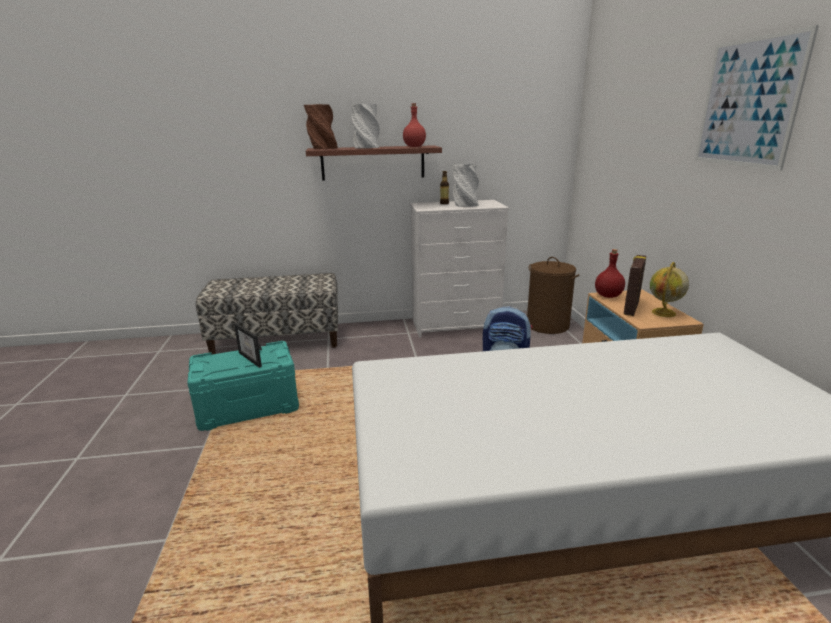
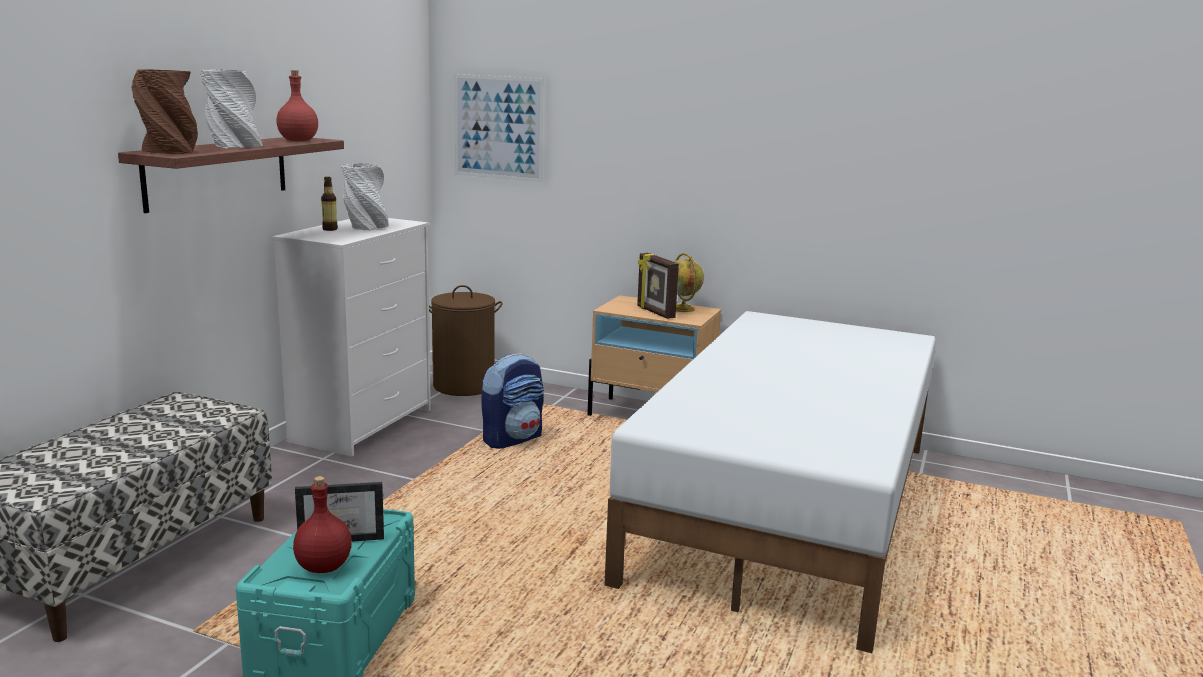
camera: 60 degrees left, 5 degrees down
red bottle [595,249,625,298] -> red bottle moved to [293,476,352,573]
picture [695,25,819,170] -> picture moved to [454,74,545,182]

